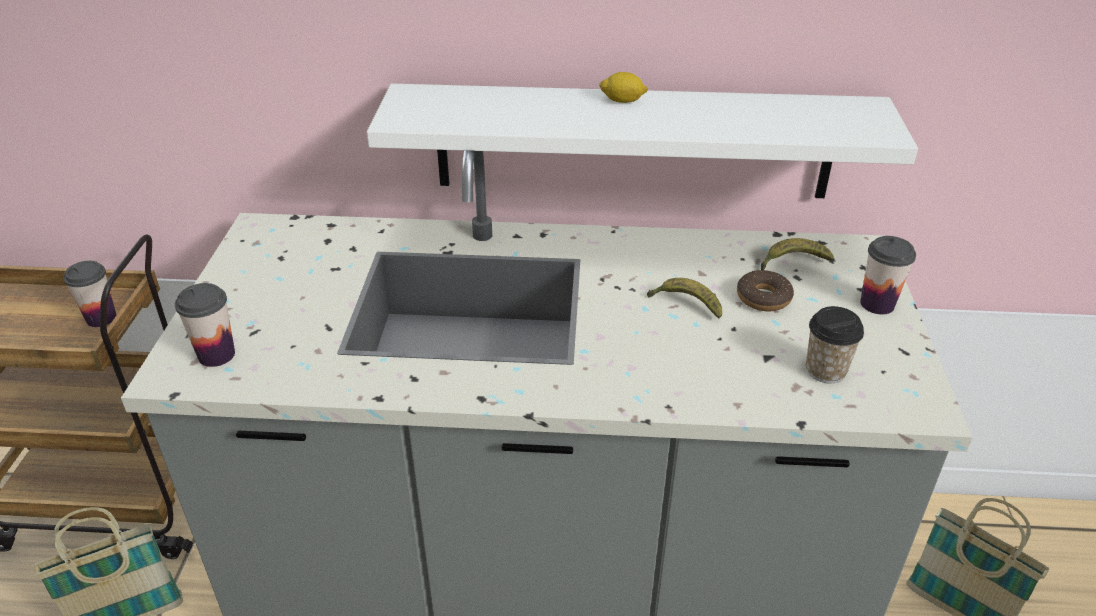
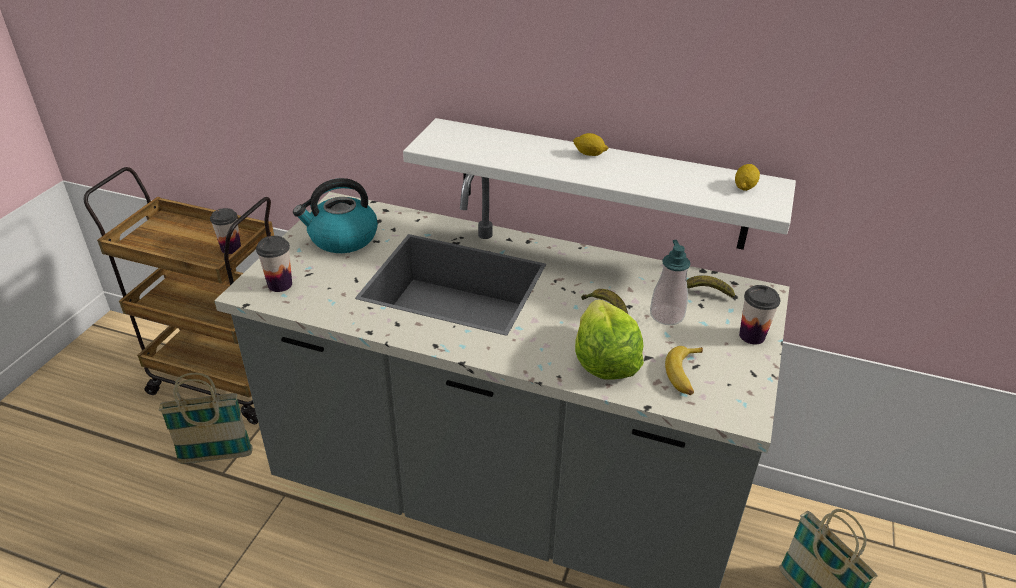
camera: 15 degrees right, 0 degrees up
donut [737,270,794,311] -> soap dispenser [650,240,690,325]
cup [806,306,864,383] -> banana [665,346,703,395]
none -> kettle [293,178,378,253]
none -> lettuce [575,300,644,380]
none -> lemon [735,164,760,191]

